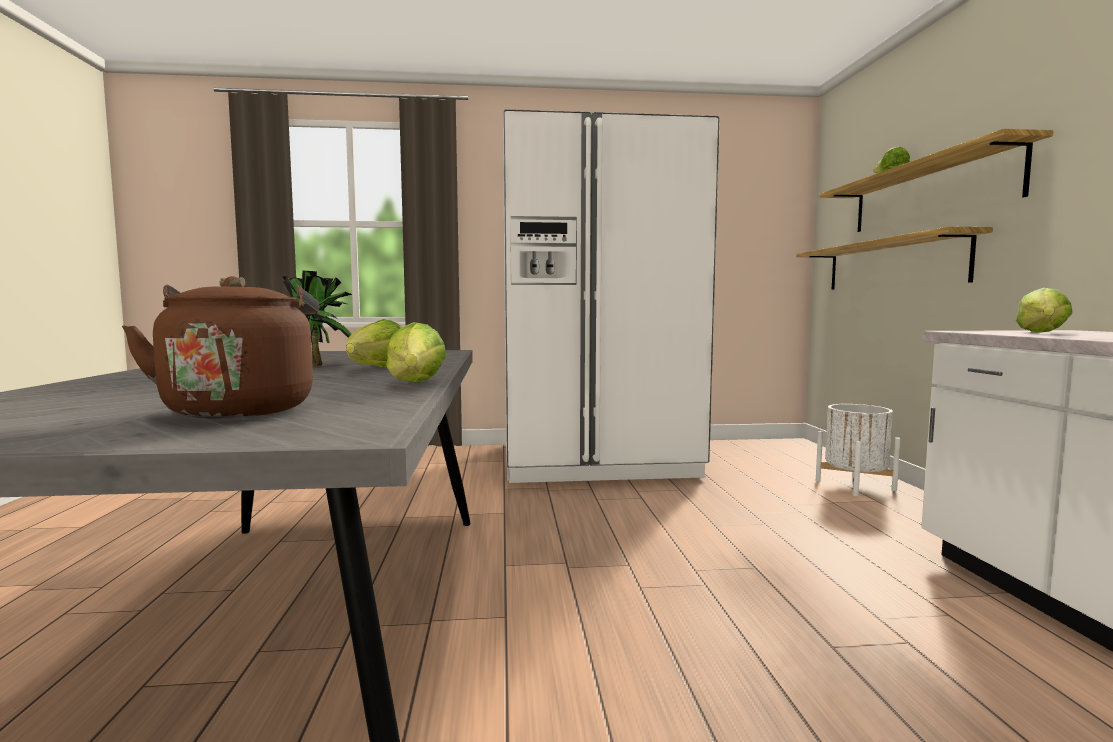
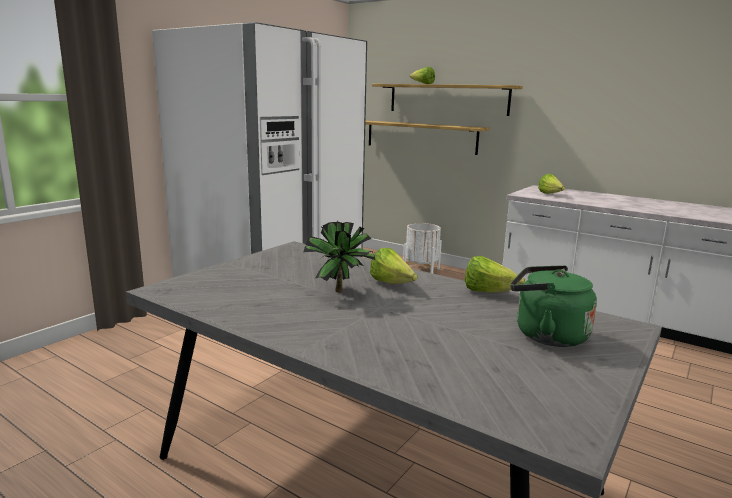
camera: 50 degrees left, 10 degrees up
brown kettle [122,276,319,419] -> green kettle [510,265,597,347]

